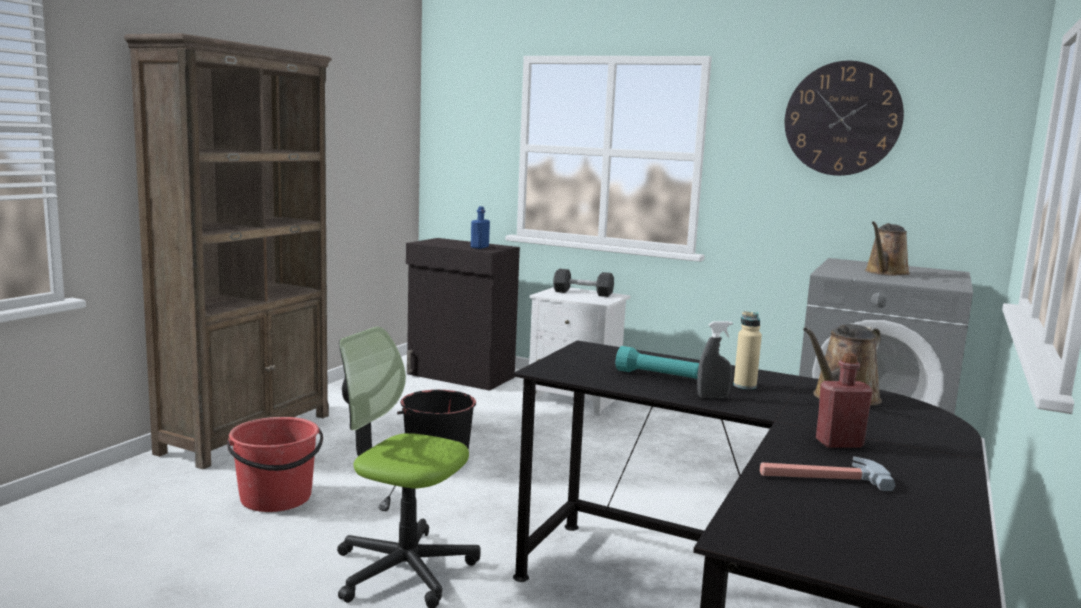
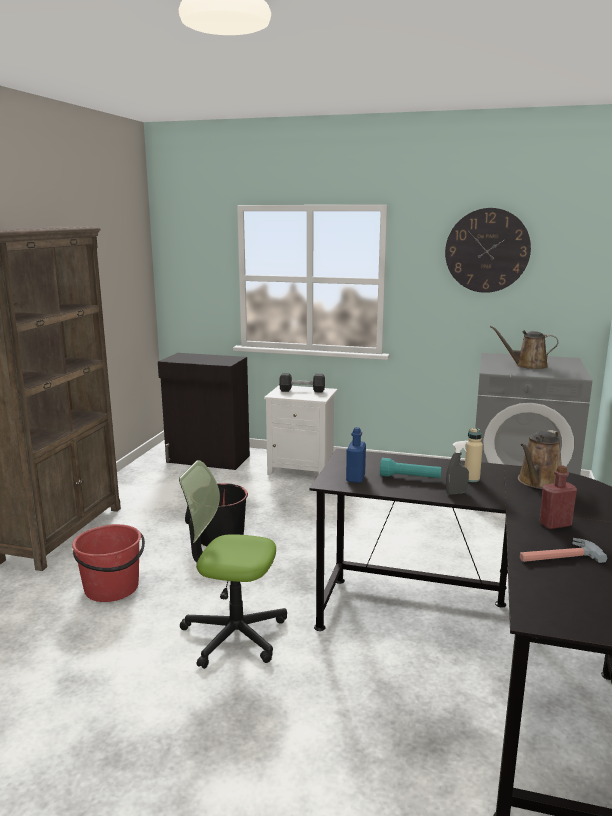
camera: 10 degrees left, 5 degrees up
blue bottle [471,206,490,249] -> blue bottle moved to [346,427,366,483]
brown watering can [865,221,910,276] -> brown watering can turned 75 degrees clockwise [490,326,559,369]

